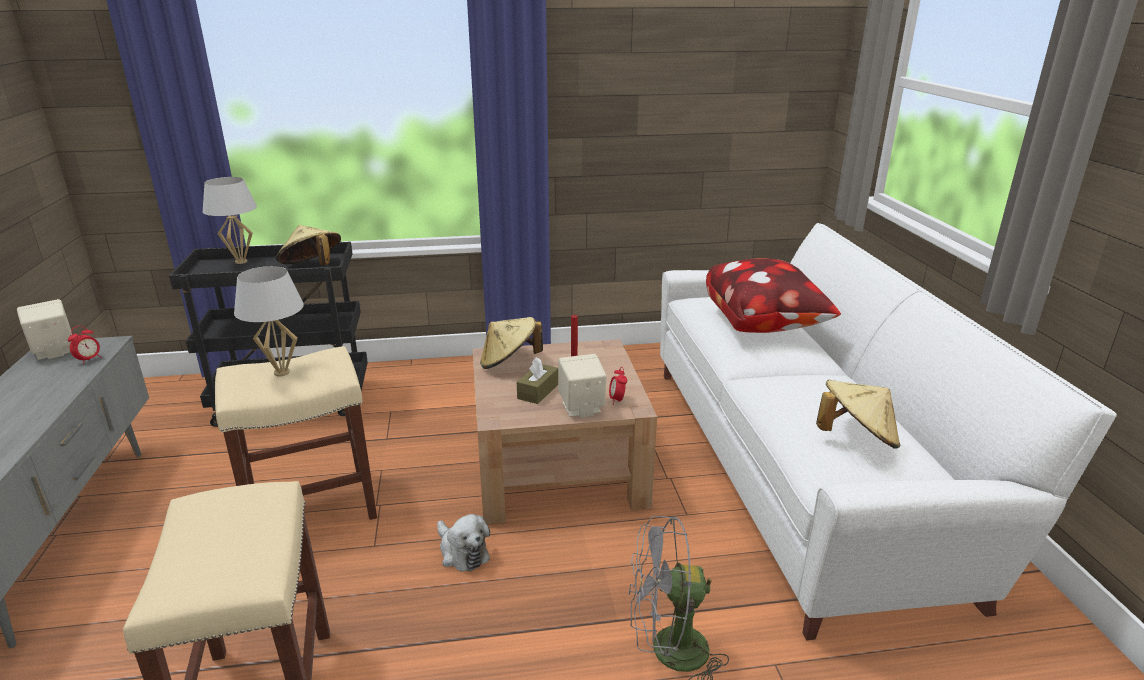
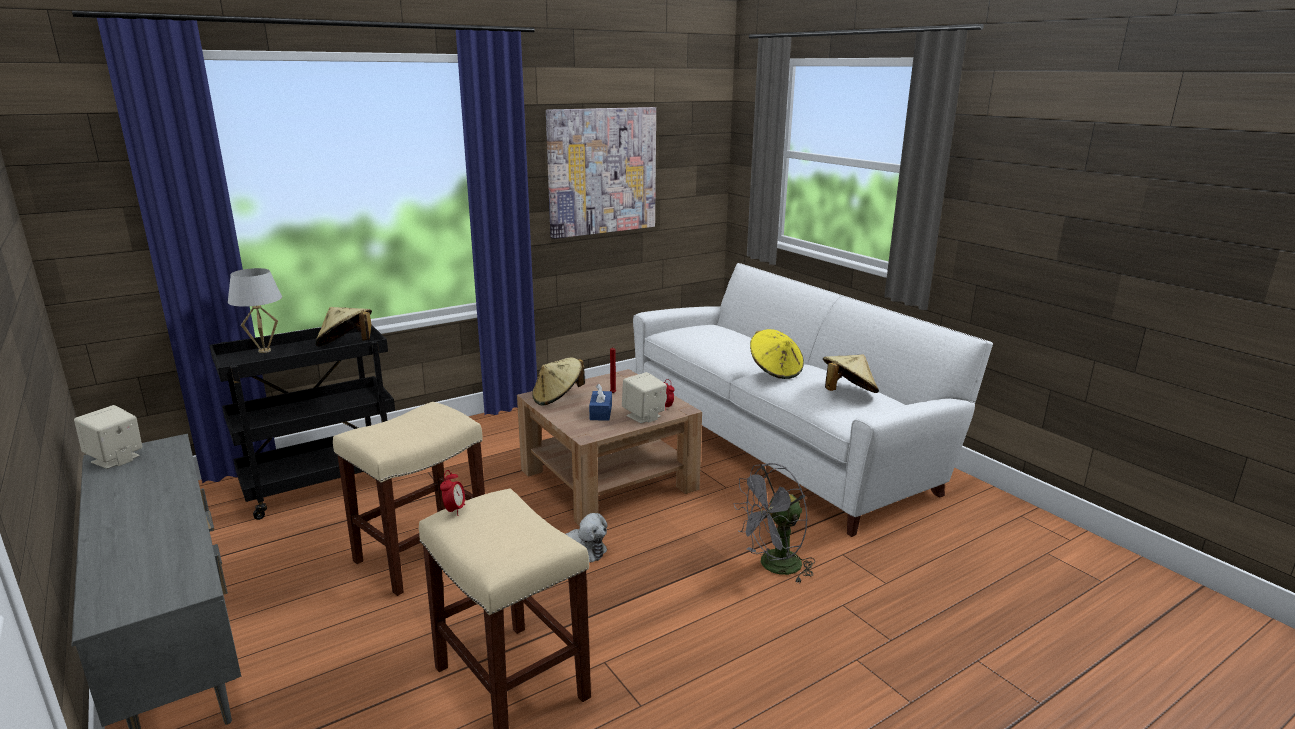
camera: 25 degrees left, 5 degrees down
alarm clock [68,326,101,364] -> alarm clock moved to [440,470,465,516]
white table lamp [234,266,304,376] -> none
brown tissue box [517,357,558,404] -> blue tissue box [589,384,612,421]
pillow [706,258,841,333] -> none
none -> picture [546,107,656,239]
none -> yellow hat [750,329,804,379]

